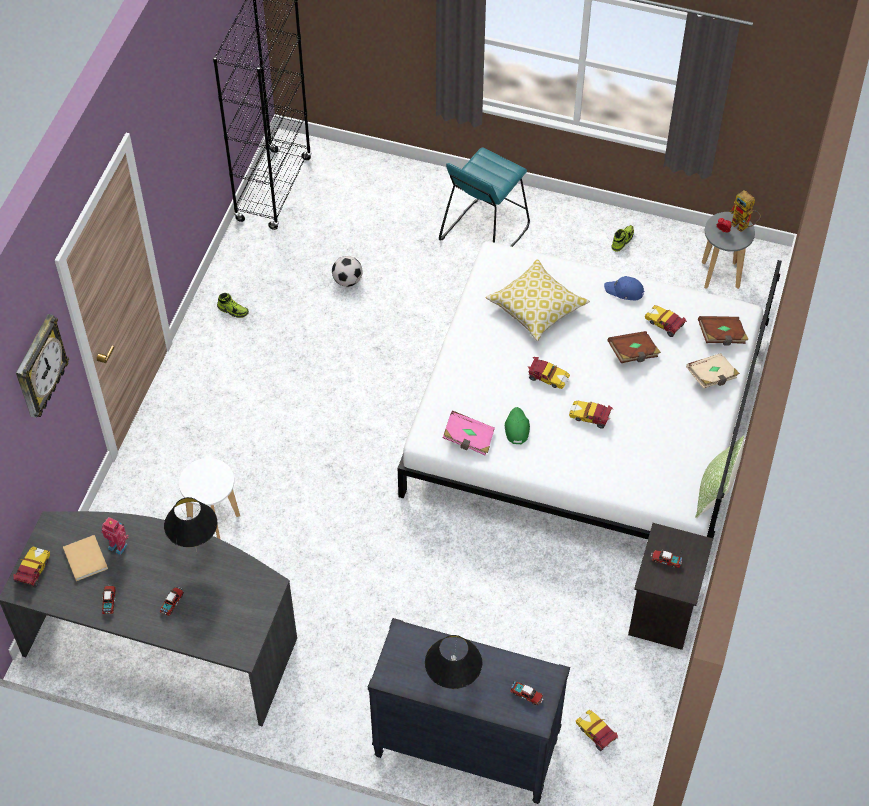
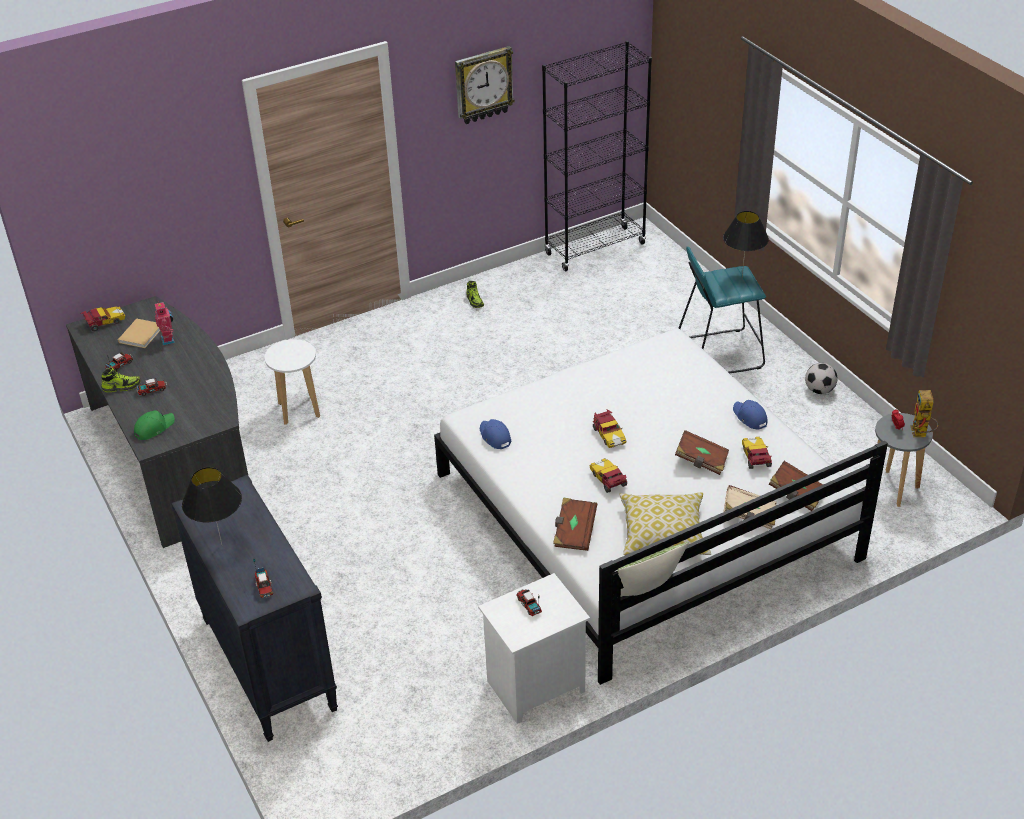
camera: 45 degrees right, 15 degrees down
wall clock [16,314,69,418] -> wall clock moved to [455,46,515,124]
black table lamp [164,497,217,552] -> black table lamp moved to [723,211,769,278]
football [332,256,362,287] -> football moved to [805,363,838,394]
pink book [443,410,495,455] -> blue cap [480,419,511,449]
pillow [486,259,590,341] -> pillow moved to [620,493,711,555]
green cap [505,407,530,444] -> green cap moved to [134,410,175,440]
toy car [576,710,618,751] -> none
shoe [611,225,634,252] -> shoe moved to [101,367,141,392]
black nightstand [628,523,713,650] -> white nightstand [478,573,590,724]
none -> brown book [553,497,597,551]

